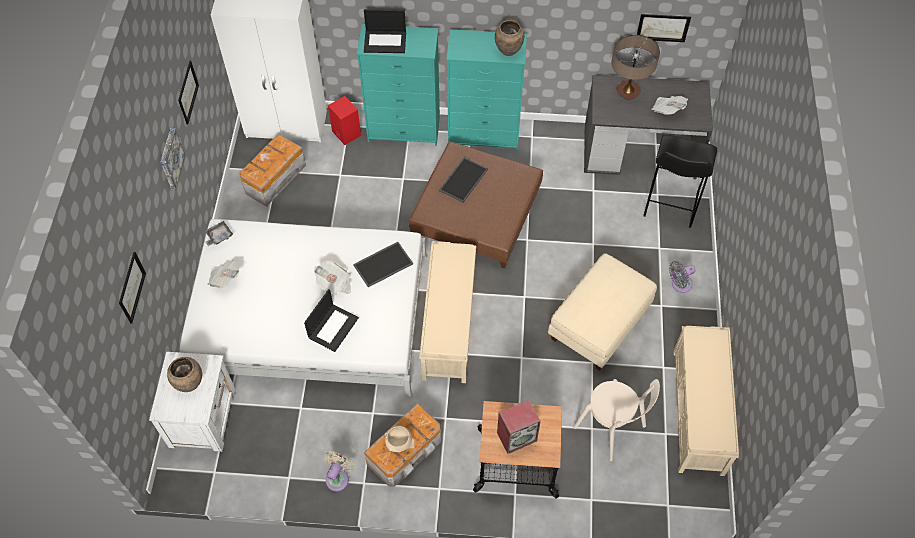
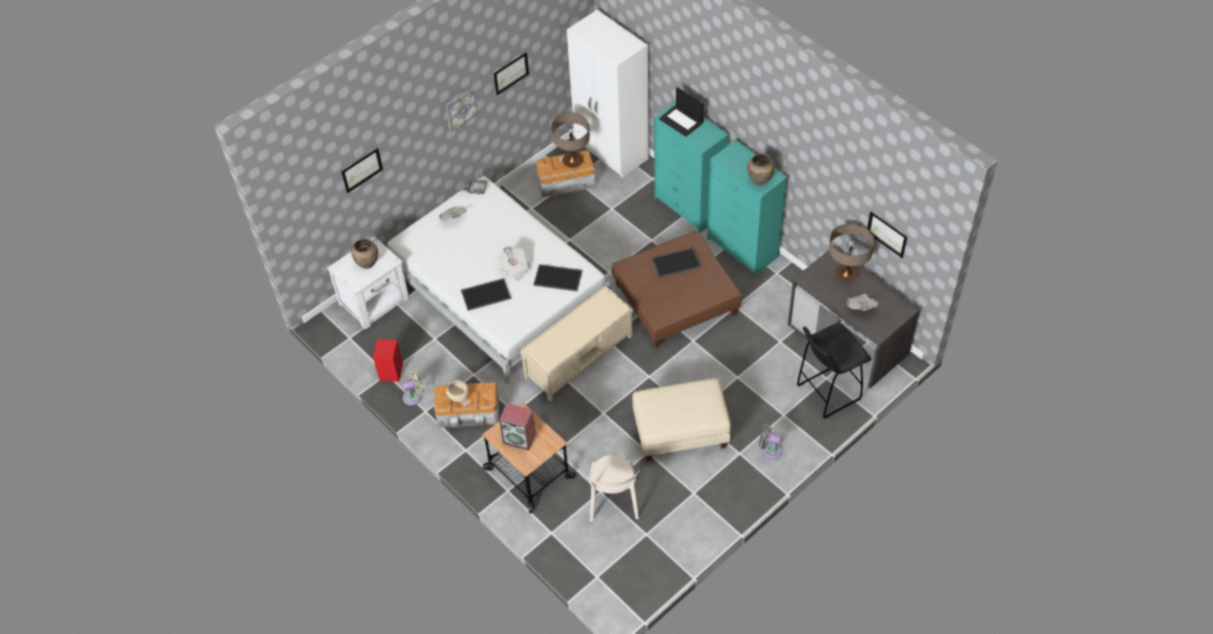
camera: 45 degrees right, 5 degrees down
laptop [304,289,359,352] -> tray [461,278,511,311]
red speaker [328,96,361,145] -> red speaker moved to [373,339,403,382]
beige bench [673,326,739,476] -> none
none -> table lamp [552,113,590,168]

